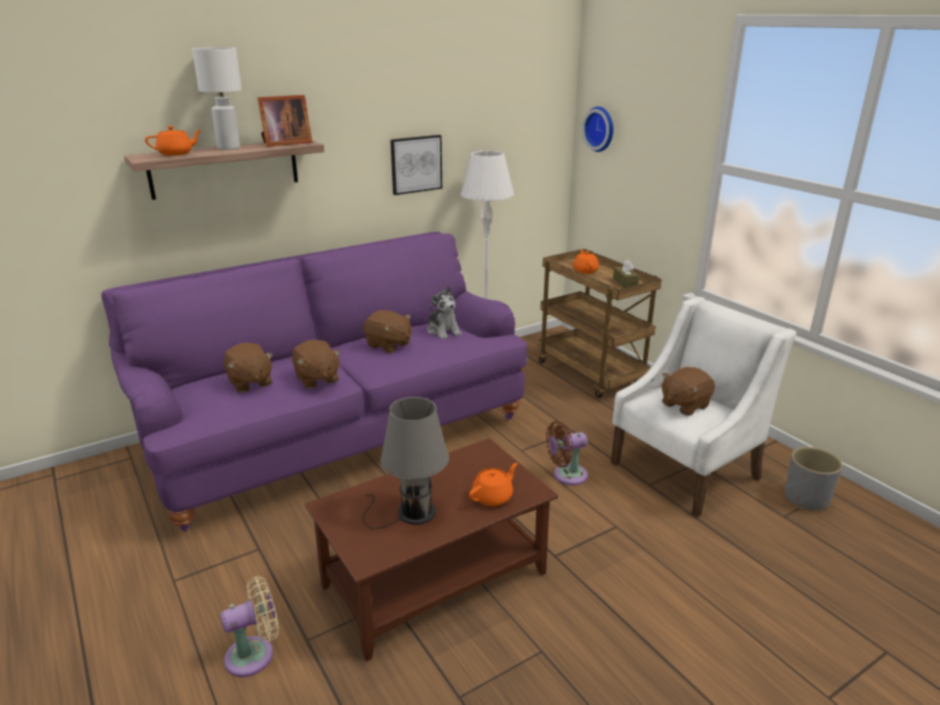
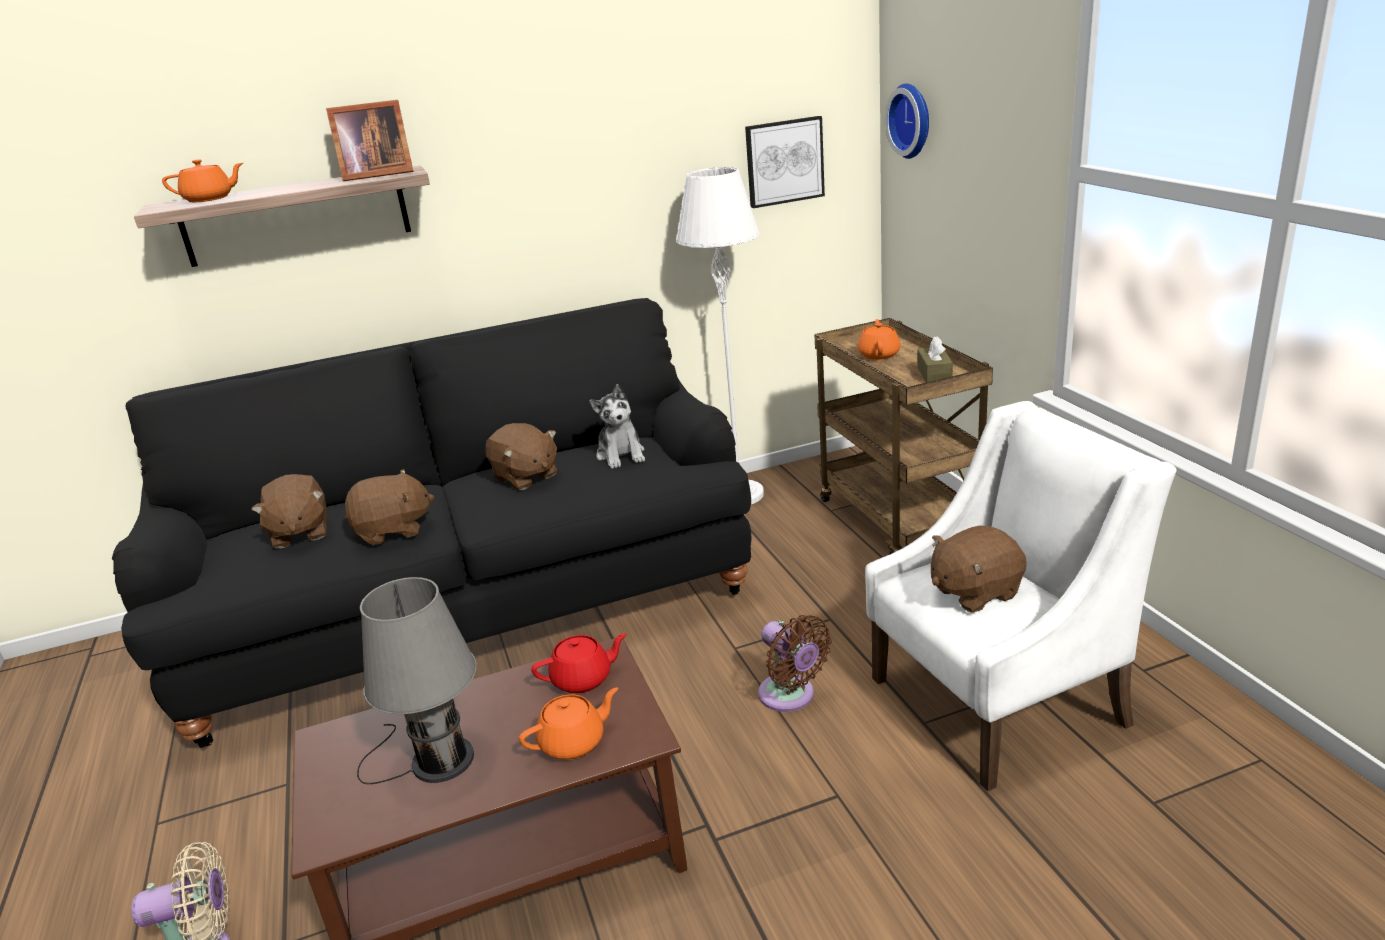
camera: 15 degrees right, 0 degrees up
purple sofa [101,232,527,532] -> black sofa [112,298,752,748]
white table lamp [192,47,242,150] -> none
brown plush toy [292,340,341,389] -> brown plush toy turned 90 degrees counterclockwise [345,469,434,545]
picture [390,135,442,195] -> picture moved to [745,116,825,208]
brown fan [546,421,588,485] -> brown fan turned 120 degrees counterclockwise [758,615,832,712]
grey planter [785,447,843,510] -> none
none -> red teapot [531,633,627,693]

